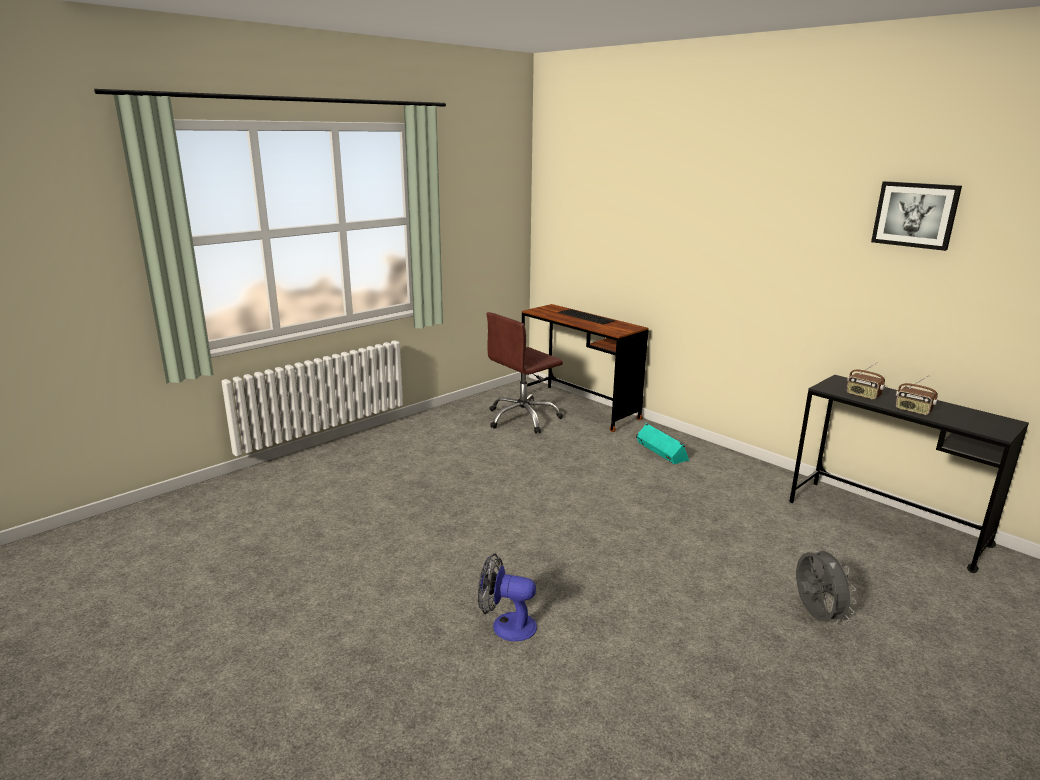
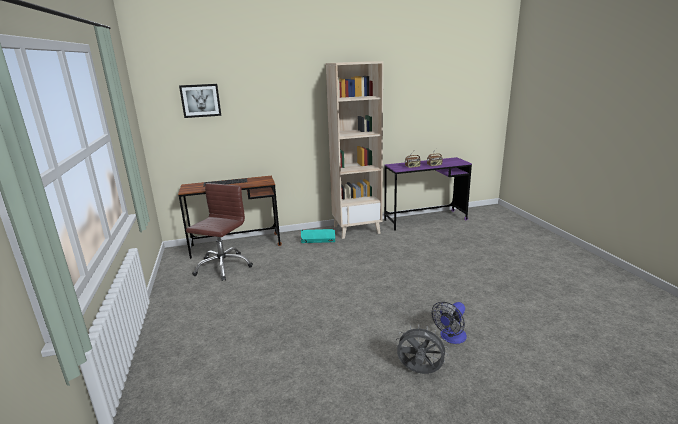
camera: 60 degrees left, 0 degrees up
brown office chair [487,312,563,433] -> brown office chair turned 150 degrees counterclockwise [186,183,253,281]
black desk [789,375,1029,573] -> purple desk [384,157,472,231]
grey fan [796,546,857,624] -> grey fan moved to [396,325,449,374]
picture [871,181,962,251] -> picture moved to [179,84,221,118]
none -> beige bookcase [326,61,383,239]

